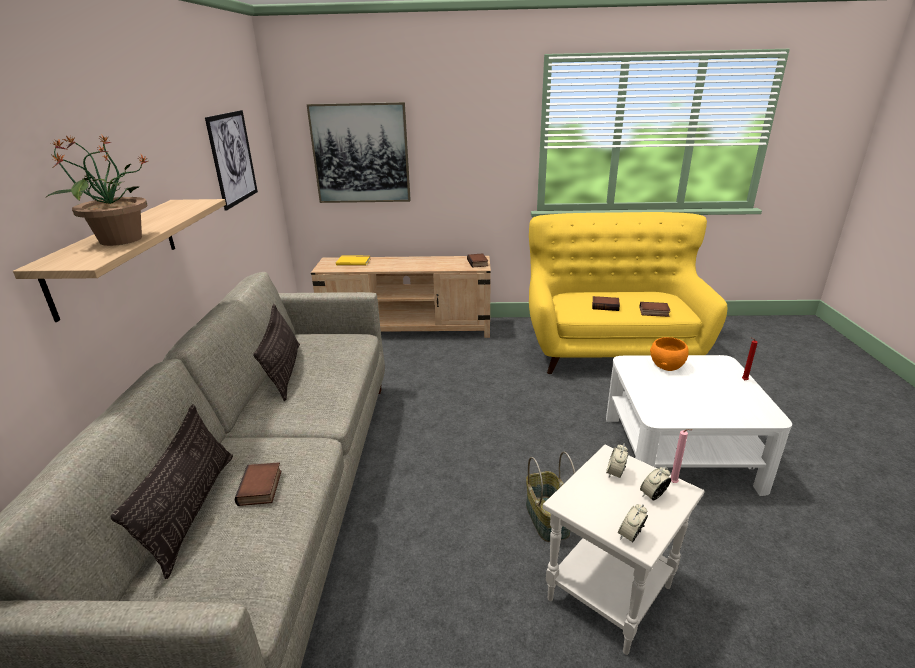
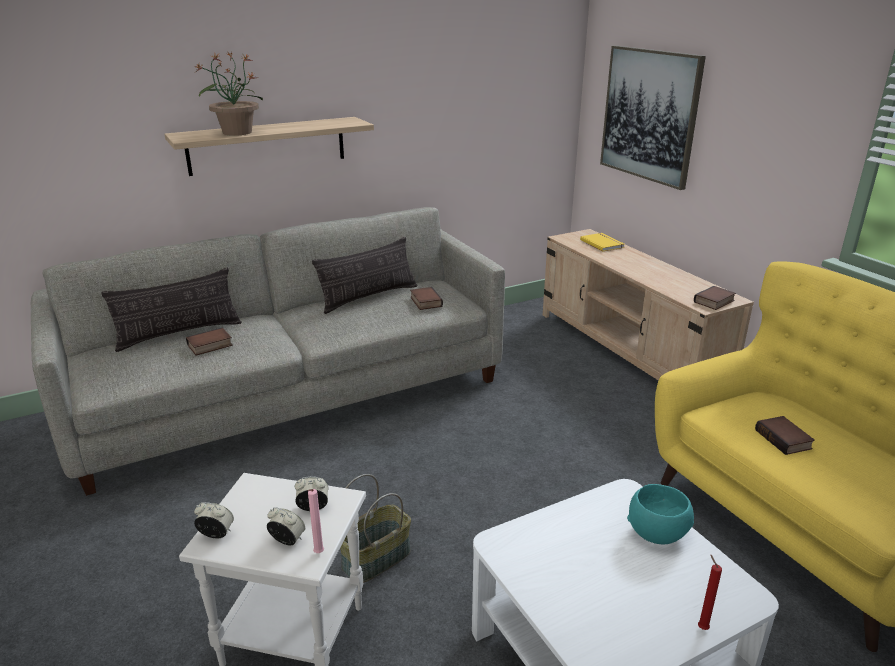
camera: 60 degrees right, 0 degrees up
picture [205,110,258,211] -> none
book [639,302,671,317] -> book moved to [410,287,443,310]
orange bowl [650,337,689,371] -> turquoise bowl [627,484,694,544]

